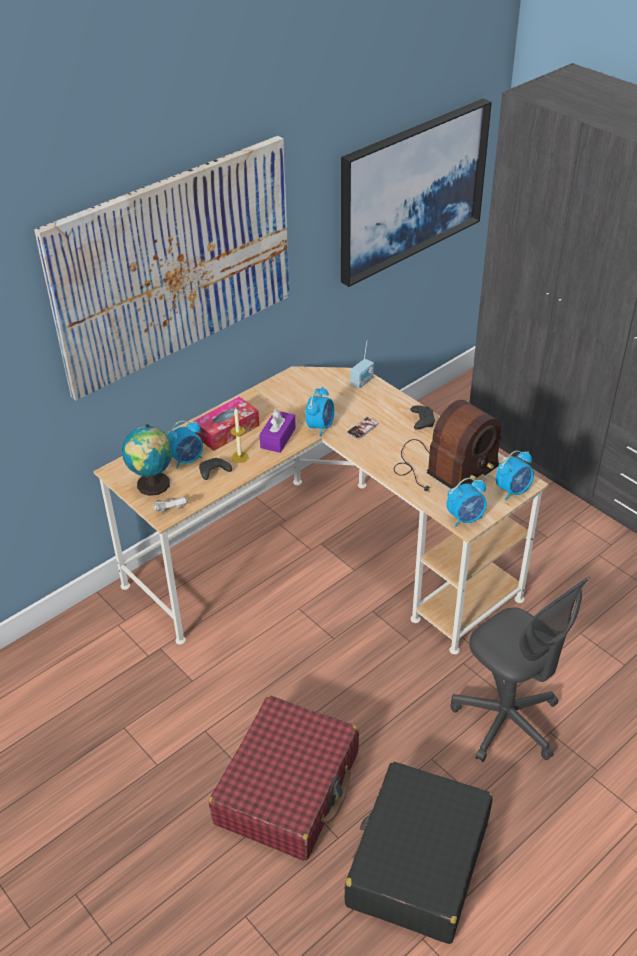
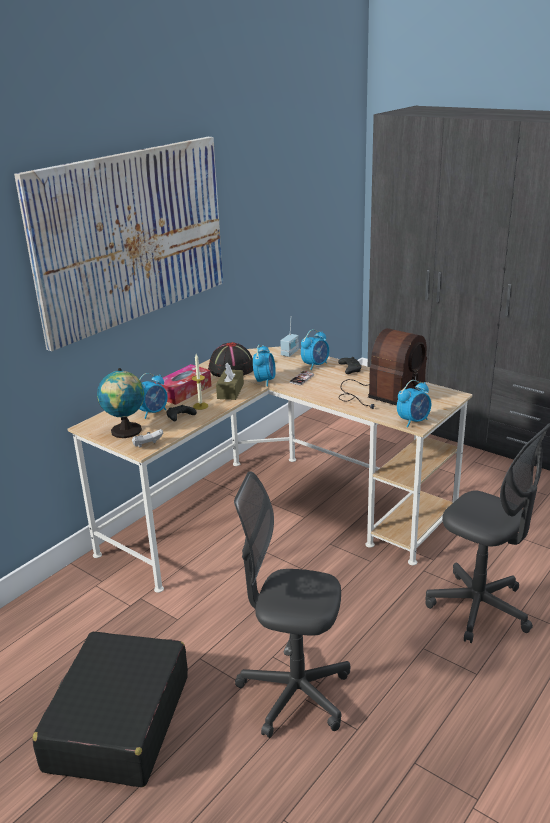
camera: 10 degrees left, 15 degrees down
red suitcase [209,695,359,861] -> grey office chair [234,471,350,738]
purple tissue box [259,409,296,453] -> brown tissue box [216,363,244,400]
picture [341,99,492,287] -> none
black suitcase [345,762,493,944] -> black suitcase moved to [32,632,188,787]
alarm clock [496,451,534,500] -> alarm clock moved to [301,329,329,370]
none -> black hat [208,342,253,377]

